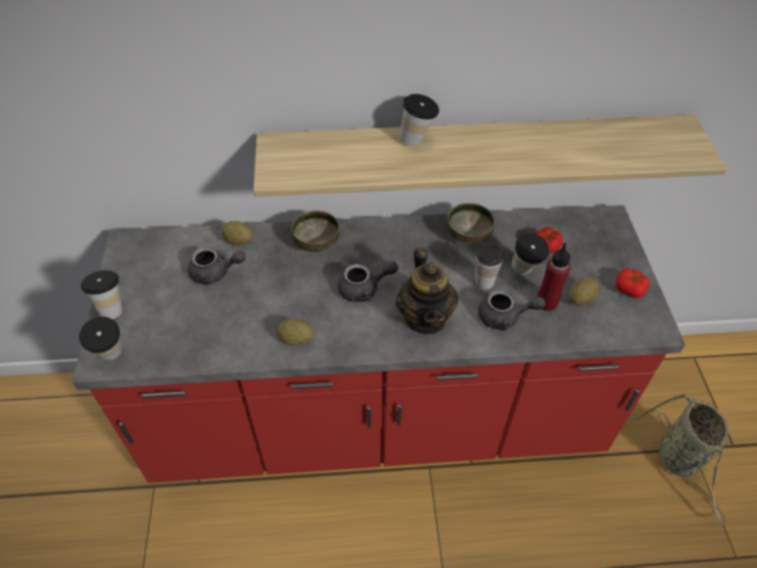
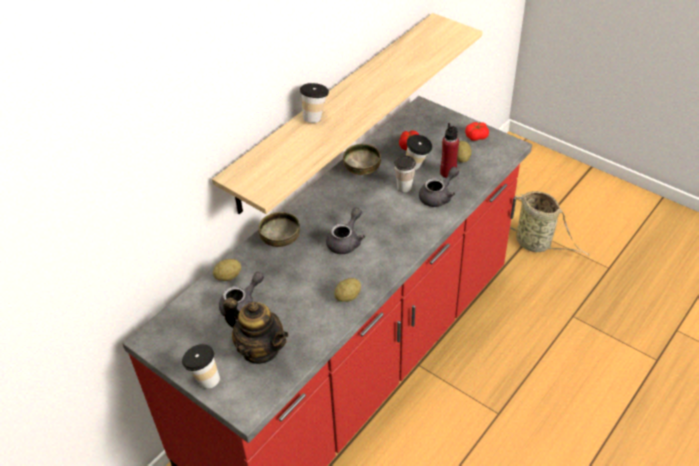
camera: 45 degrees left, 5 degrees down
cup [79,317,122,361] -> none
teapot [396,247,459,335] -> teapot moved to [223,298,289,364]

